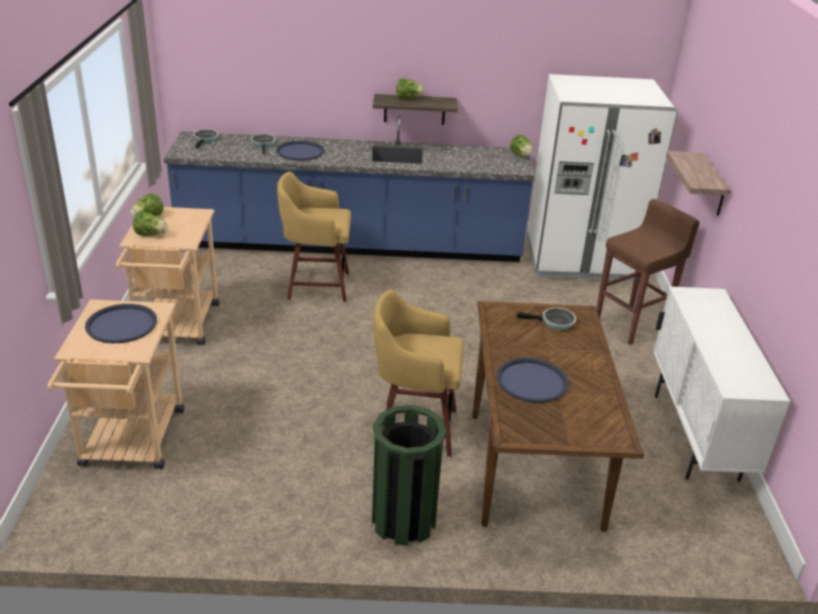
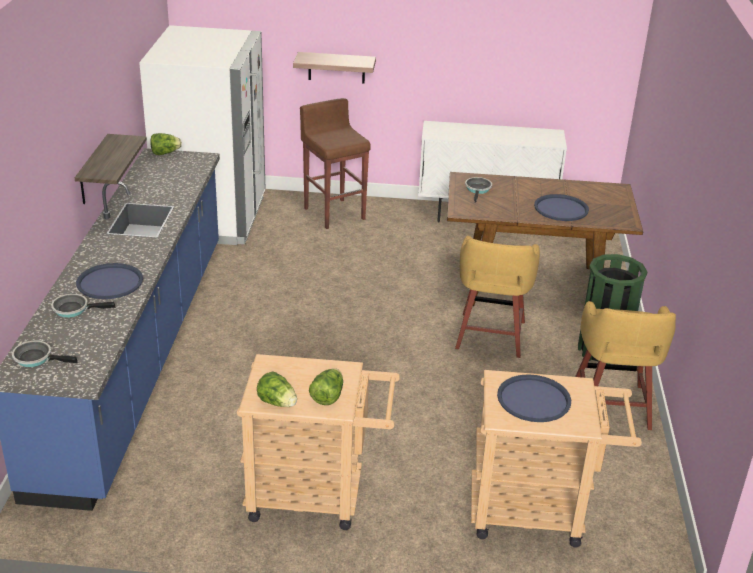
camera: 85 degrees left, 0 degrees up
yellow stool [277,172,351,302] -> yellow stool moved to [575,301,676,430]
lettuce [396,79,424,99] -> none

